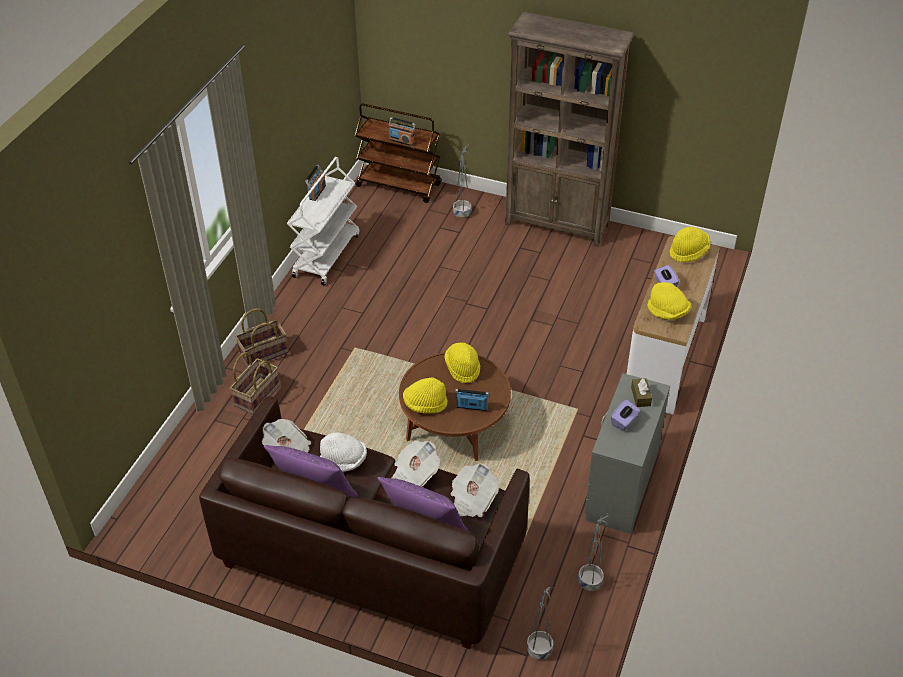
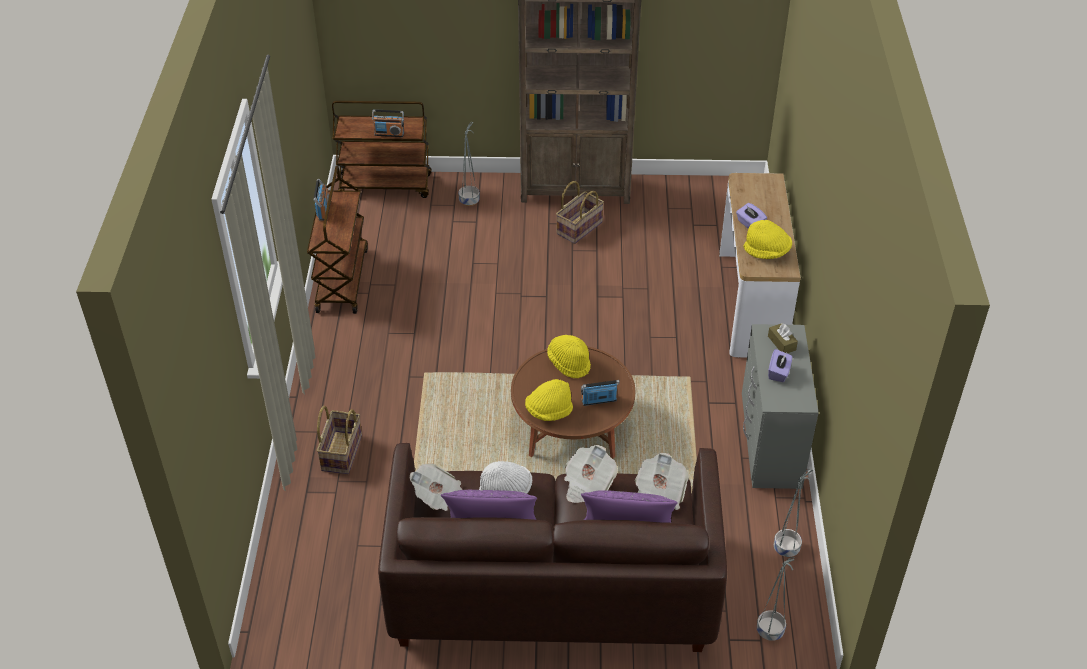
camera: 20 degrees left, 0 degrees up
basket [235,308,288,367] -> basket moved to [556,181,604,244]
white cart [287,157,359,285] -> brown cart [307,166,368,314]
yellow hat [670,227,710,262] -> none

